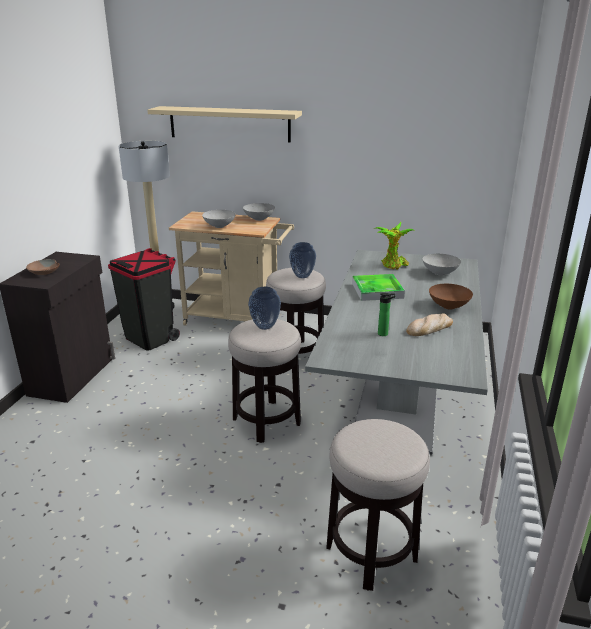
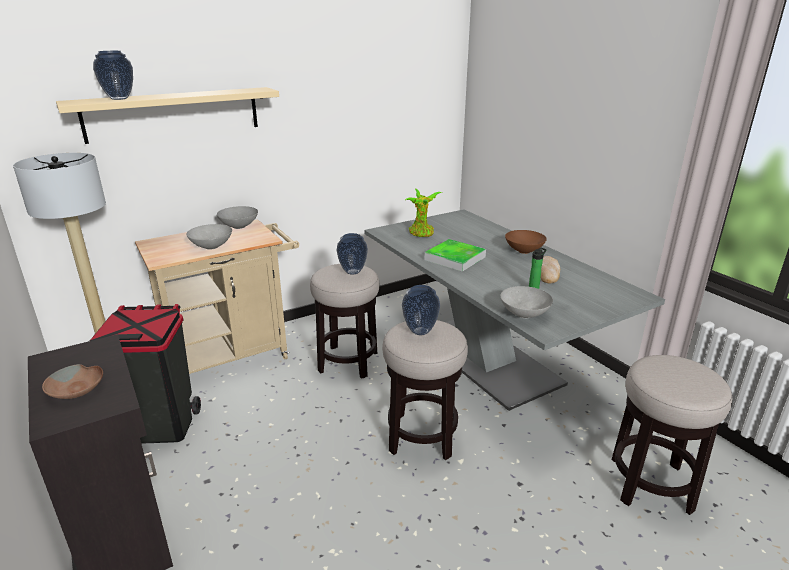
camera: 45 degrees left, 0 degrees up
grey bowl [422,254,461,276] -> grey bowl moved to [500,286,553,318]
none -> vase [93,51,133,100]

